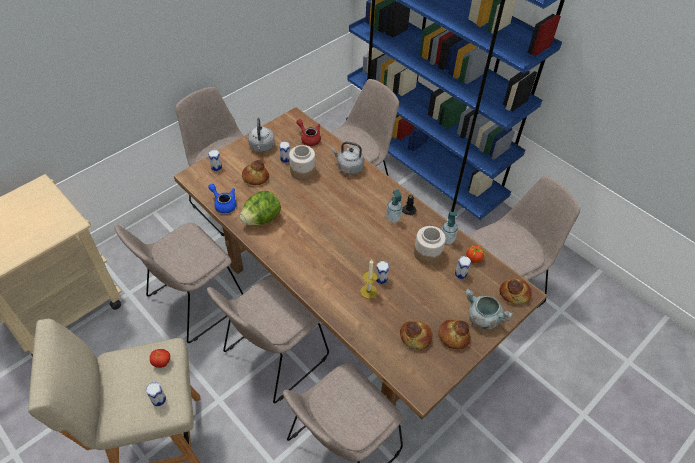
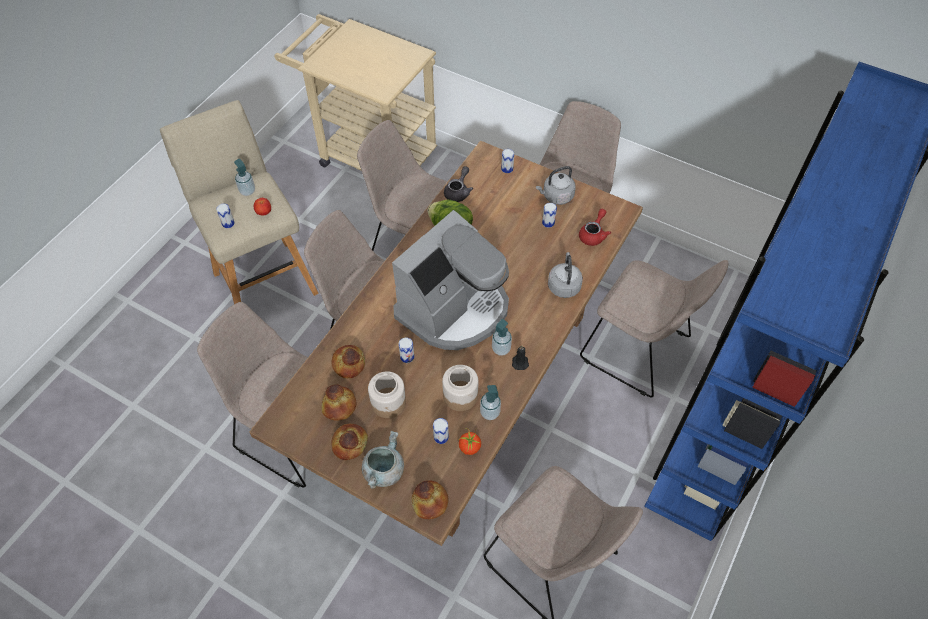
camera: 75 degrees right, 5 degrees up
blue teapot [208,184,237,213] -> grey teapot [444,166,473,202]
bread [242,160,269,185] -> bread moved to [331,345,365,379]
jar [289,145,316,180] -> jar moved to [368,371,406,418]
candle [360,260,377,299] -> none
none -> soap dispenser [234,159,255,196]
none -> coffee machine [392,210,509,350]

